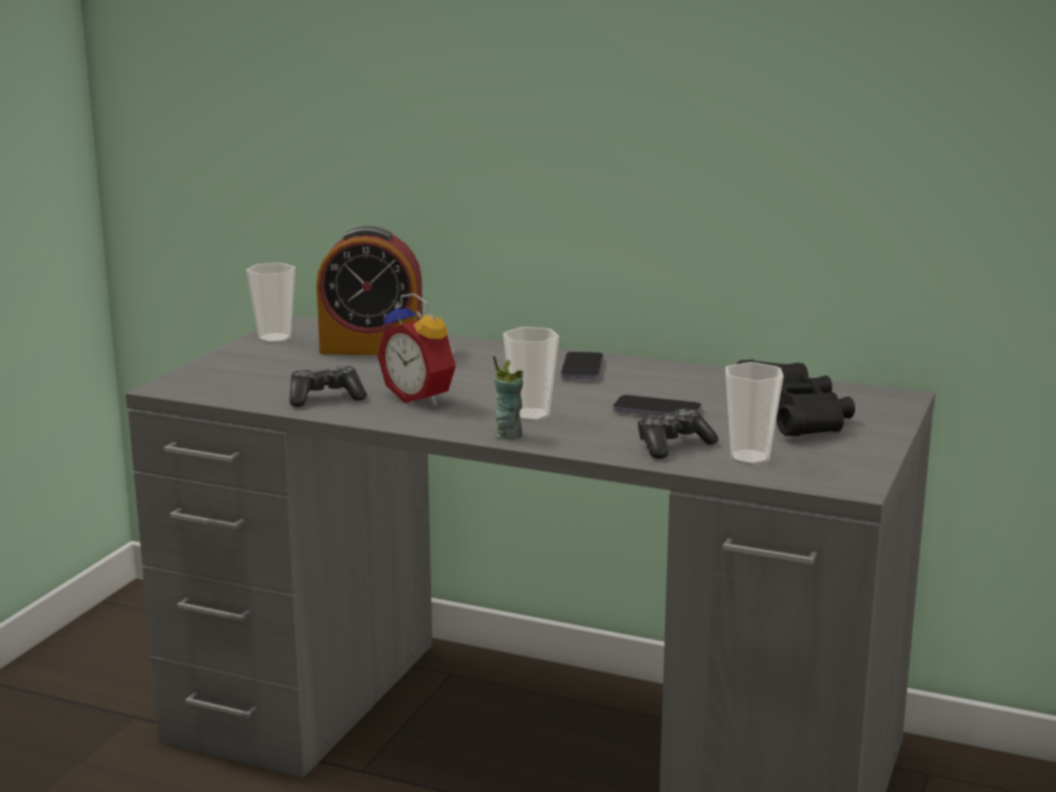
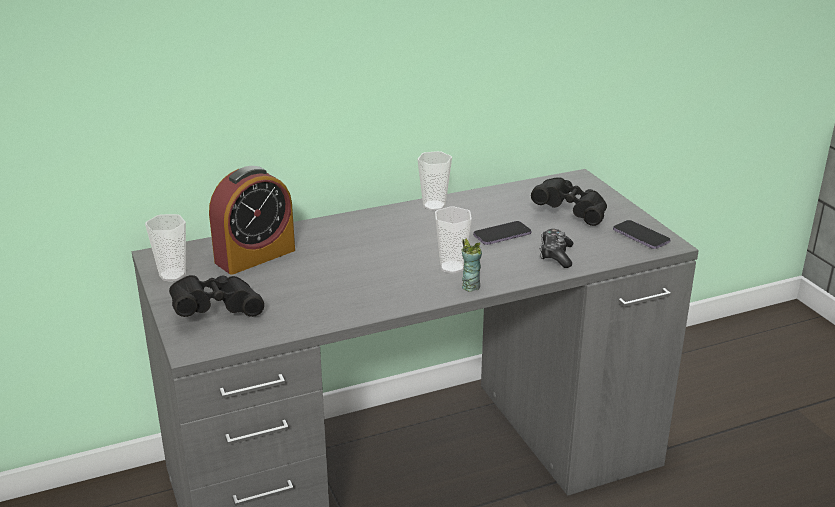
camera: 45 degrees left, 10 degrees up
game controller [290,366,367,407] -> none
alarm clock [377,293,456,406] -> none
phone [561,352,603,380] -> phone moved to [613,220,671,249]
cup [725,362,784,466] -> cup moved to [417,151,452,211]
none -> black binoculars [169,275,264,317]

